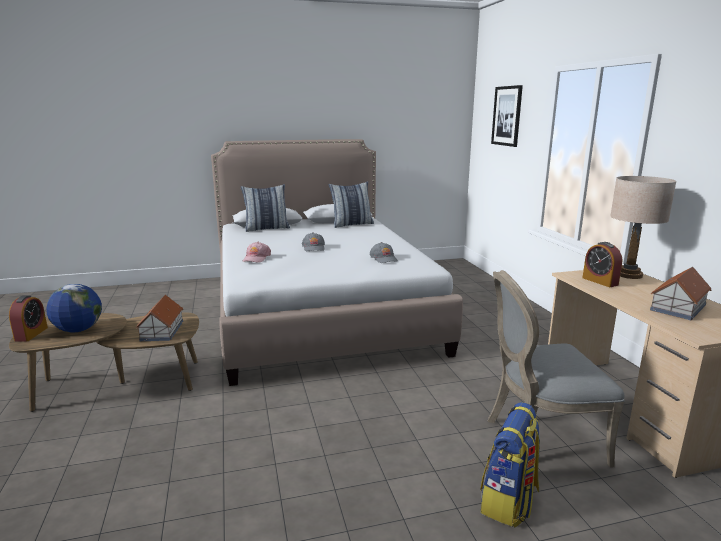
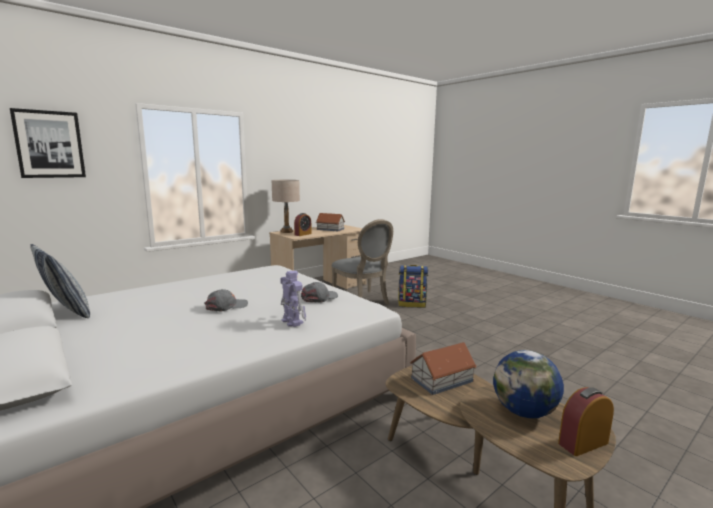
camera: 115 degrees left, 5 degrees down
pillow [241,184,290,232] -> none
pink cap [243,242,271,263] -> toy robot [281,271,306,327]
grey cap [370,242,398,263] -> grey cap moved to [301,282,338,302]

